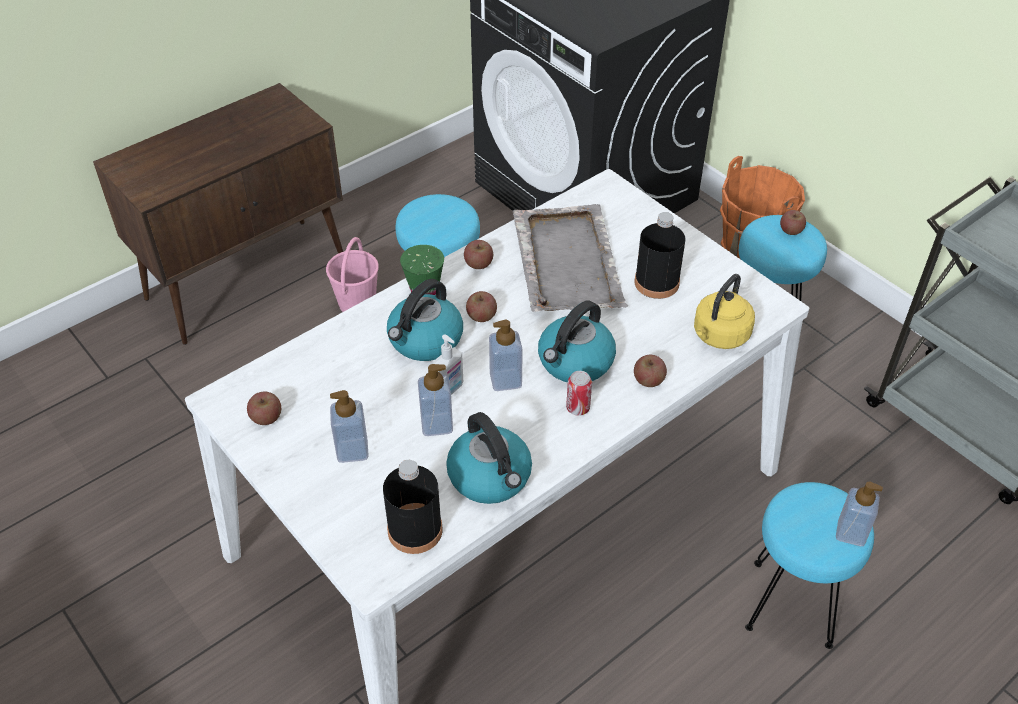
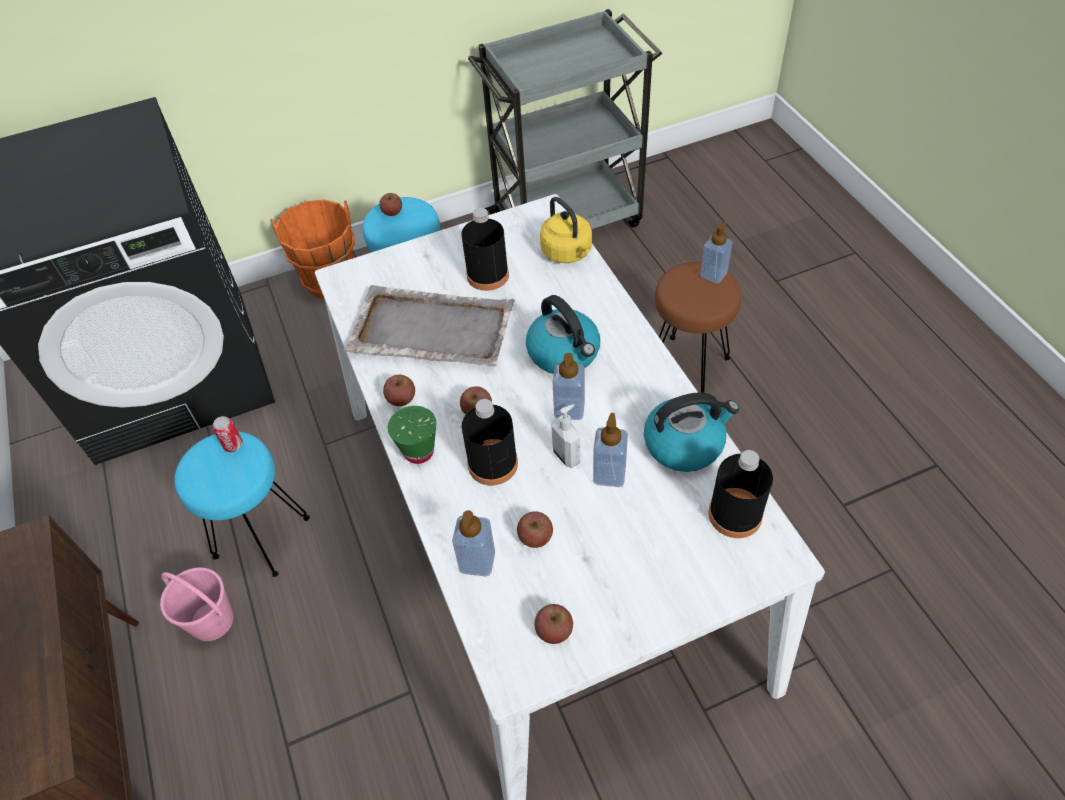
camera: 70 degrees left, 5 degrees up
soap dispenser [330,390,369,463] -> soap dispenser moved to [452,510,495,577]
kettle [387,279,463,361] -> black bottle [461,399,518,485]
can [566,371,592,416] -> can moved to [213,416,243,452]
apple [634,355,667,387] -> apple moved to [517,511,553,548]
turquoise stool [745,482,874,649] -> brown stool [655,262,741,393]

